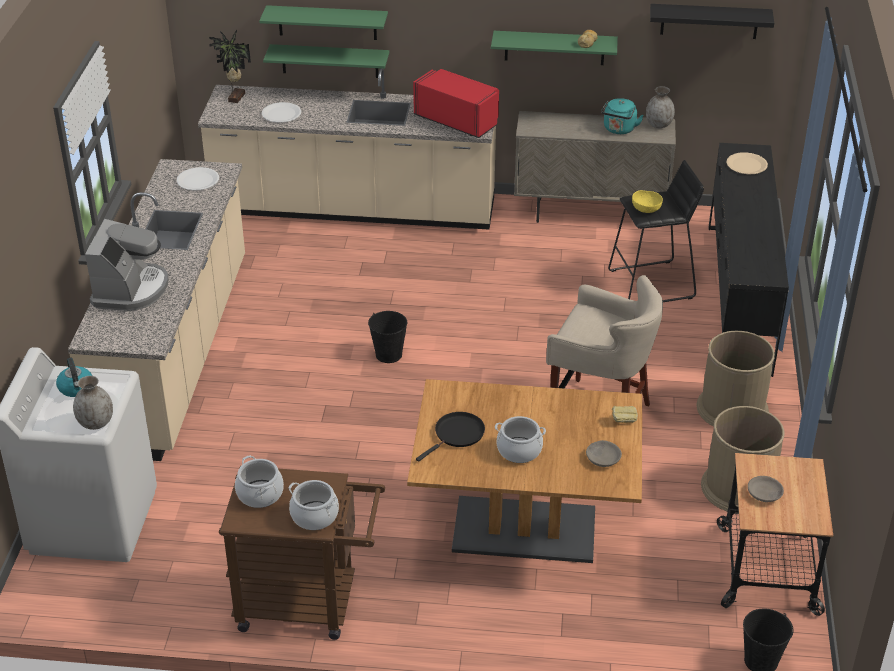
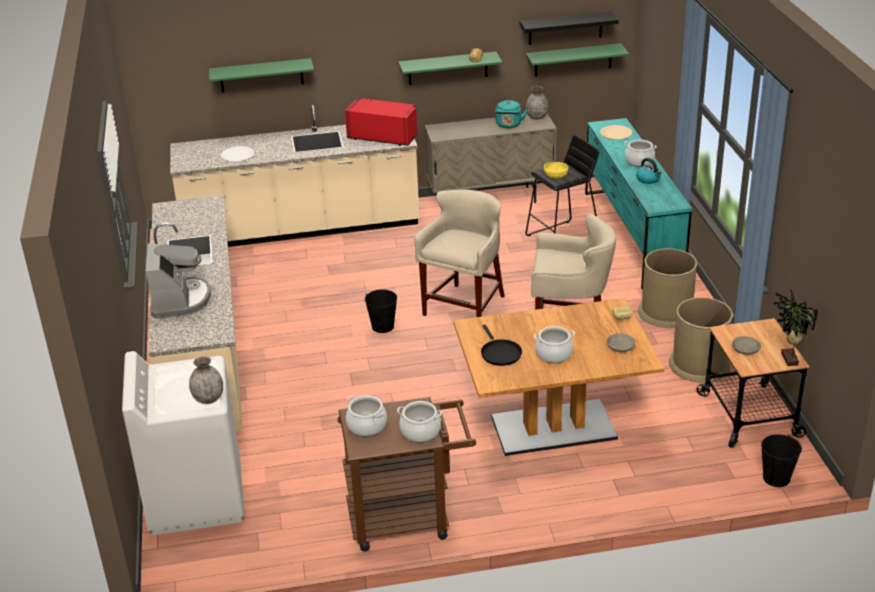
camera: 15 degrees left, 5 degrees down
kettle [56,358,92,397] -> kettle moved to [636,158,661,184]
white plate [177,167,219,191] -> none
potted plant [209,30,251,103] -> potted plant moved to [773,288,818,366]
green shelf [263,44,389,78] -> green shelf moved to [526,43,629,76]
black frying pan [416,412,485,462] -> black frying pan turned 135 degrees clockwise [481,325,522,366]
black dresser [709,143,789,377] -> turquoise dresser [585,118,692,290]
none -> beige stool [414,189,505,317]
none -> cooking pot [625,140,657,167]

